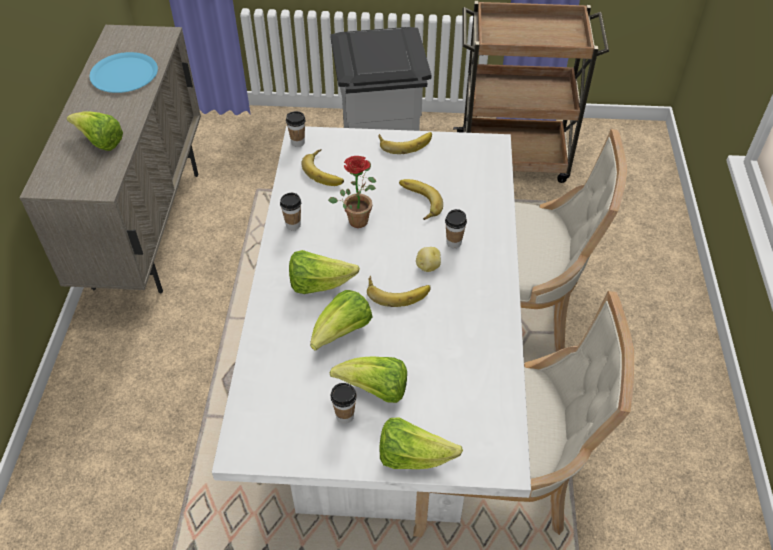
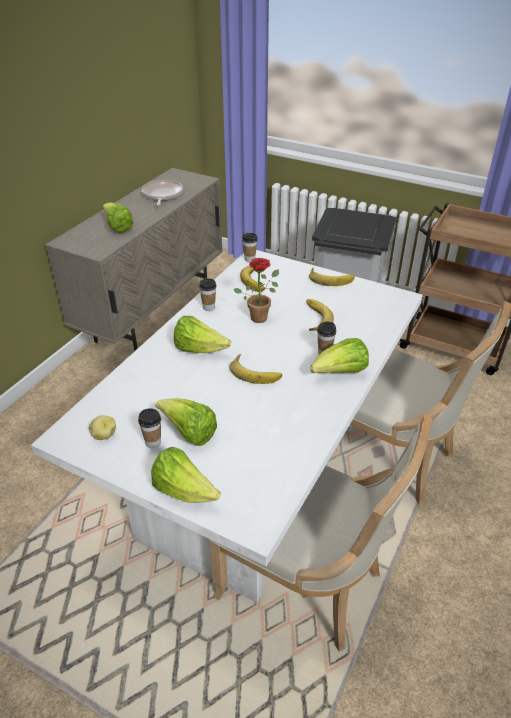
camera: 25 degrees right, 10 degrees down
blue plate [90,52,158,93] -> frying pan [142,180,183,206]
lettuce [310,290,373,351] -> lettuce moved to [310,338,369,373]
potato [416,247,441,272] -> potato moved to [89,415,116,440]

